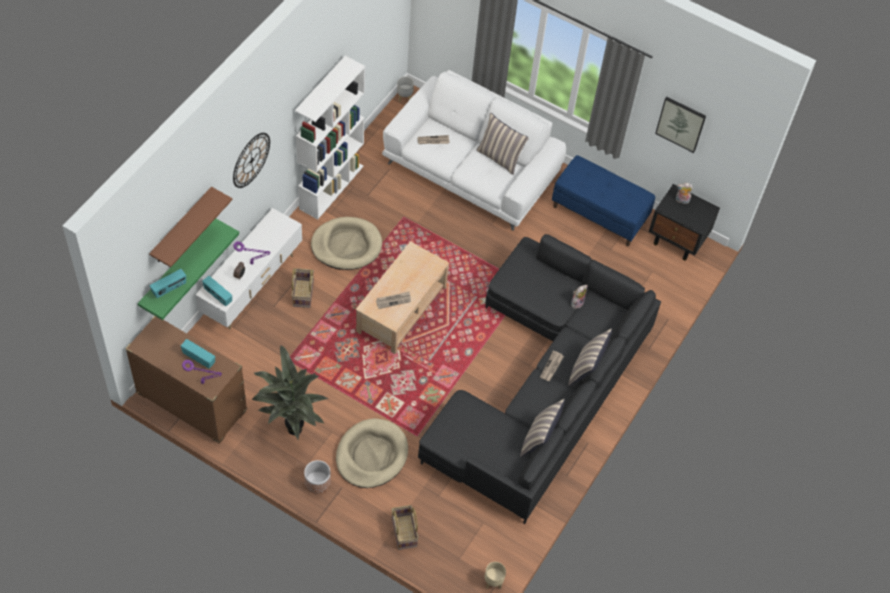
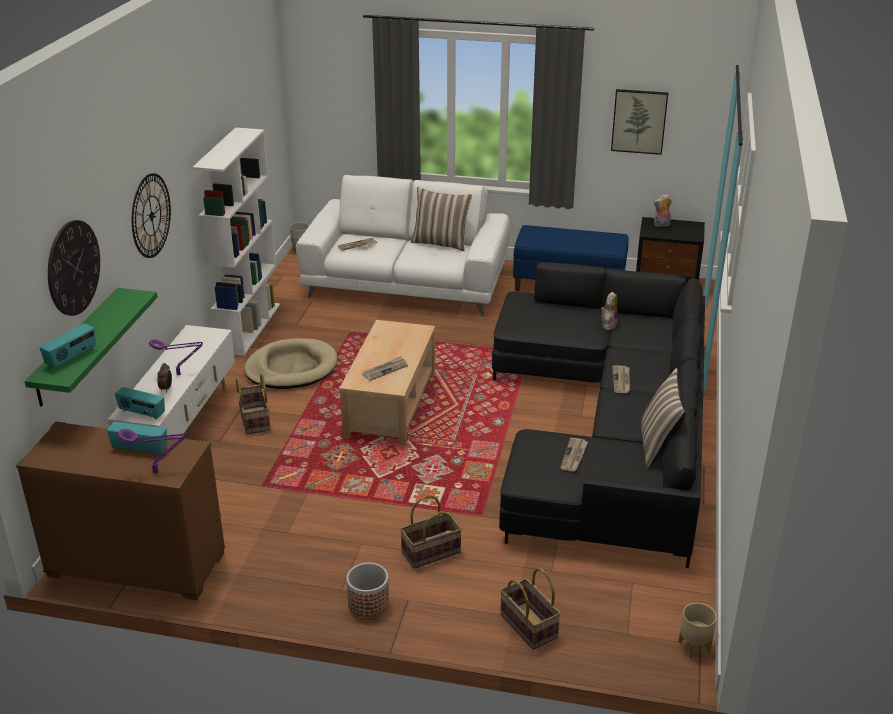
camera: 15 degrees left, 25 degrees down
brown shelf [149,187,232,267] -> wall clock [48,220,100,316]
potted plant [252,345,328,439] -> none
beige dog bed [336,418,408,488] -> basket [400,495,462,569]
pillow [568,328,612,386] -> none
none -> newspaper [560,438,588,471]

